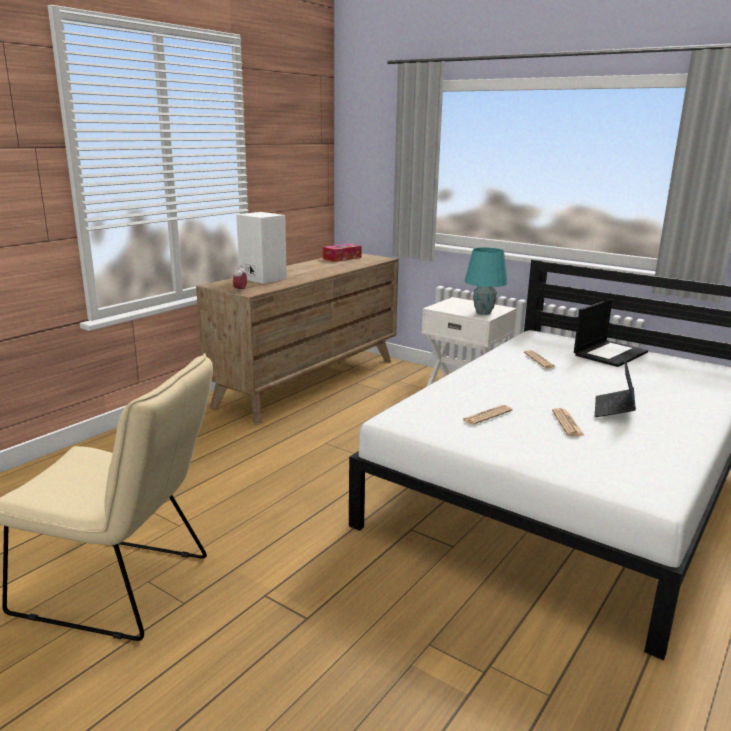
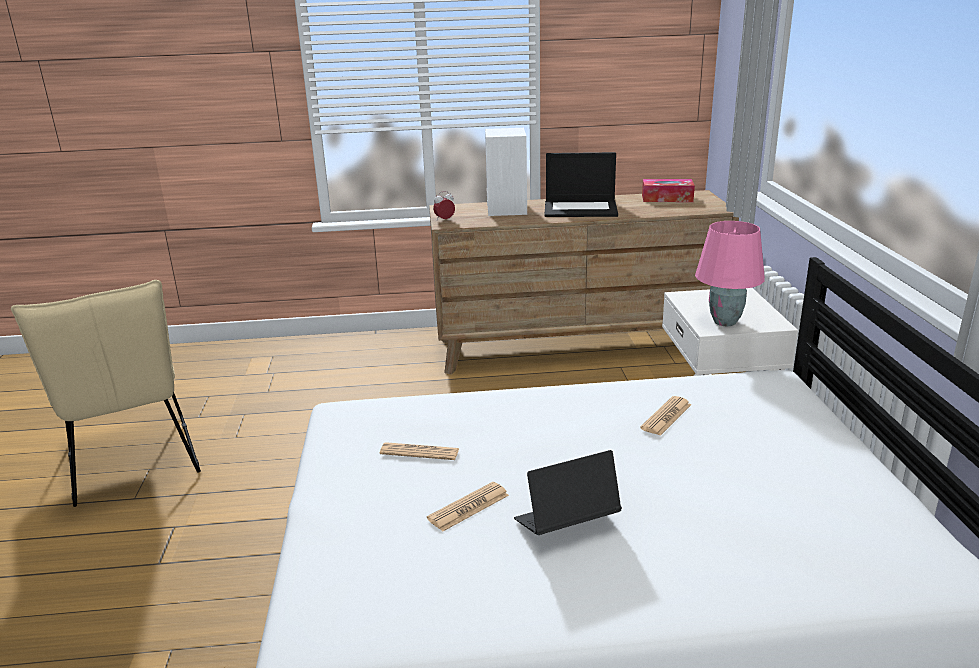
camera: 50 degrees right, 5 degrees up
turquoise table lamp [465,248,508,315] -> pink table lamp [695,221,765,326]
laptop [574,299,648,367] -> laptop moved to [545,152,618,217]

